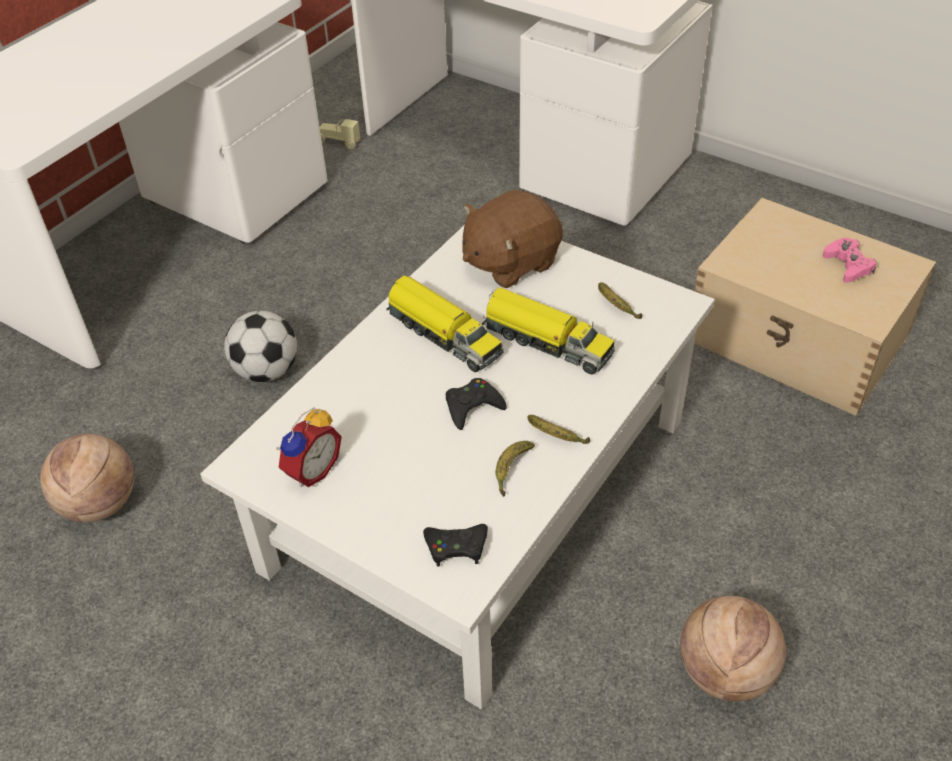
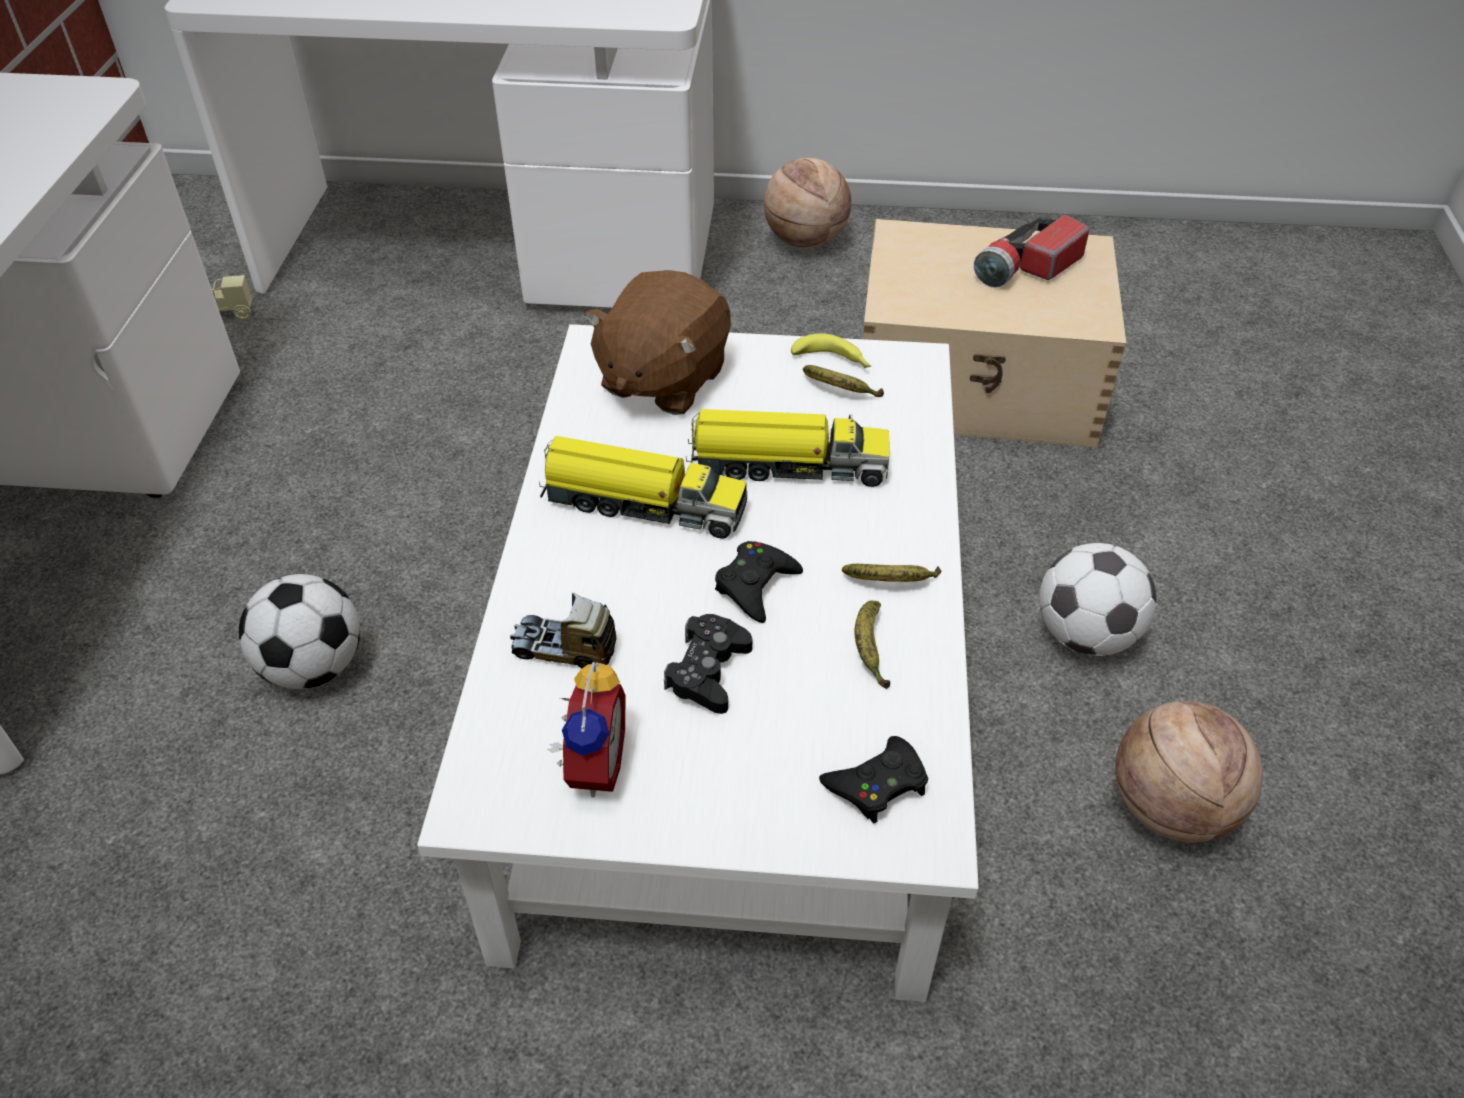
camera: 30 degrees left, 0 degrees up
basketball [40,434,134,522] -> basketball moved to [764,158,851,248]
pink game controller [823,238,877,283] -> flashlight [974,215,1089,288]
none -> toy truck [510,593,616,668]
none -> black game controller [664,614,752,714]
none -> banana [791,333,871,368]
none -> football [1039,543,1157,656]

